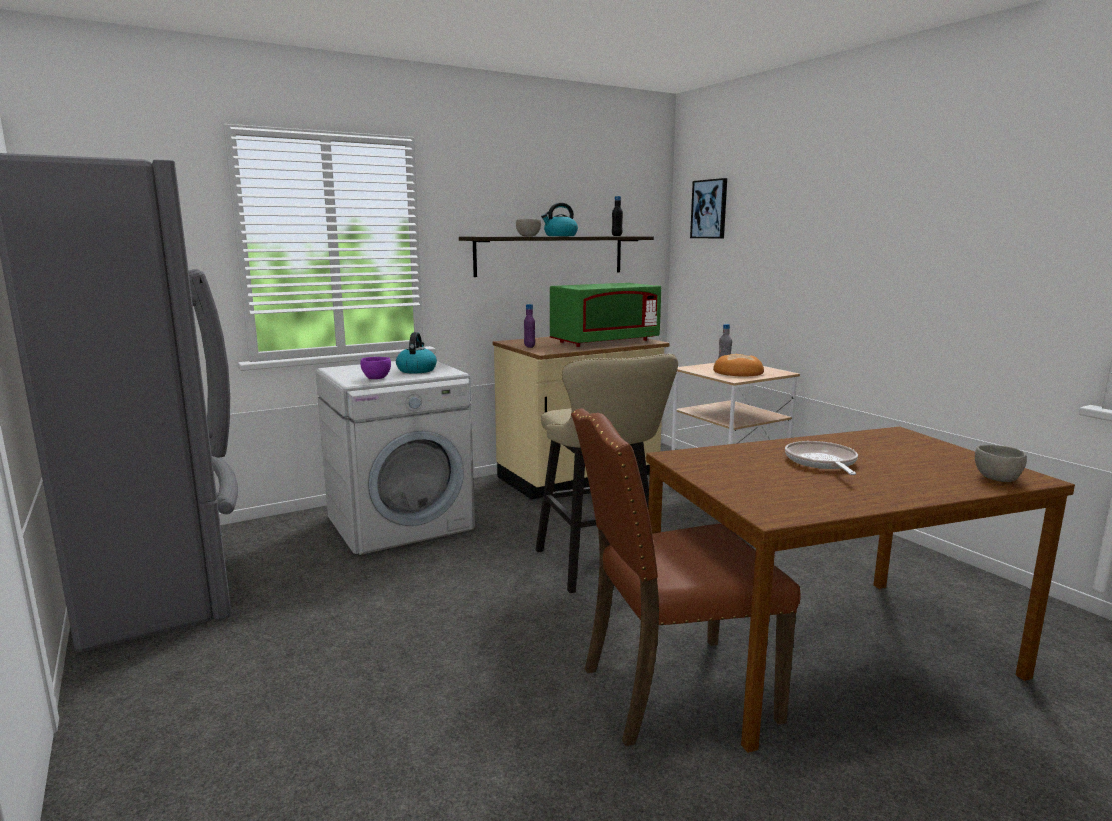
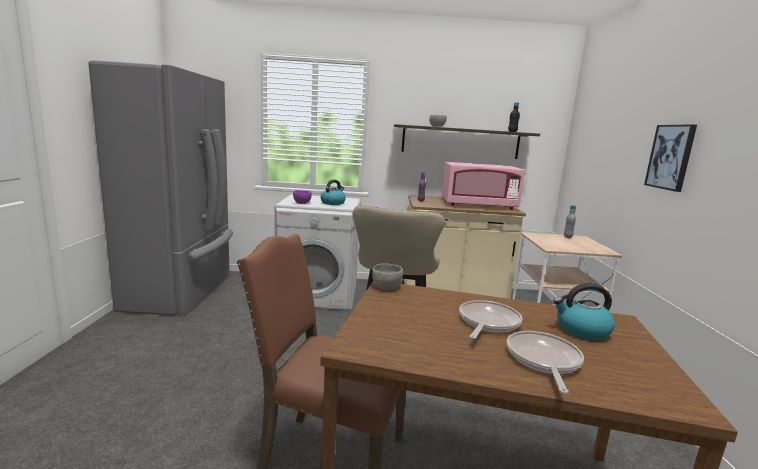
camera: 30 degrees right, 0 degrees up
kettle [541,203,578,236] -> kettle moved to [553,283,615,340]
green microwave [550,283,661,347] -> pink microwave [442,162,525,209]
picture [690,178,727,238] -> picture moved to [644,124,697,192]
bread [713,354,764,377] -> none
grey bowl [975,445,1027,482] -> grey bowl moved to [372,263,403,290]
none -> frying pan [507,331,584,394]

